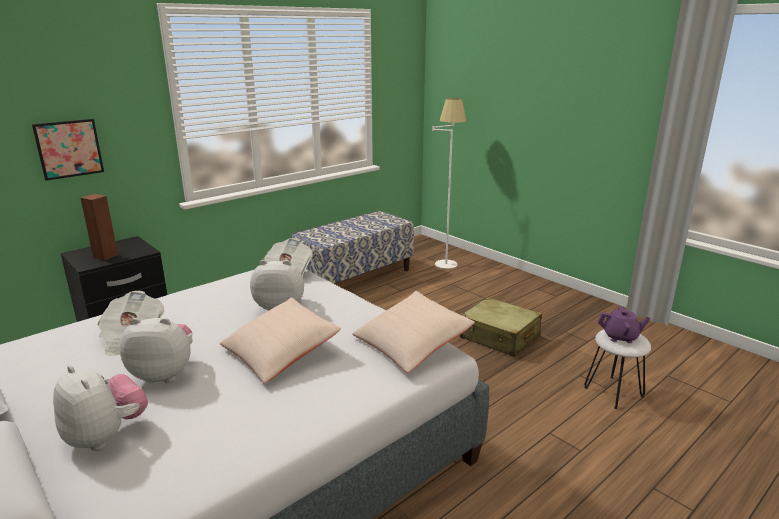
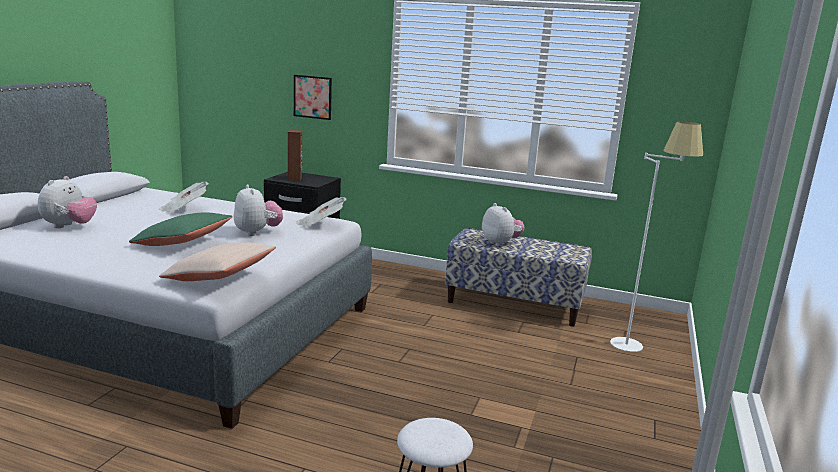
camera: 60 degrees right, 5 degrees down
plush toy [120,318,193,383] -> plush toy moved to [482,203,525,247]
beige pillow [220,297,341,384] -> green pillow [129,212,233,246]
beige suitcase [460,297,542,357] -> none
purple teapot [598,306,650,343] -> none

